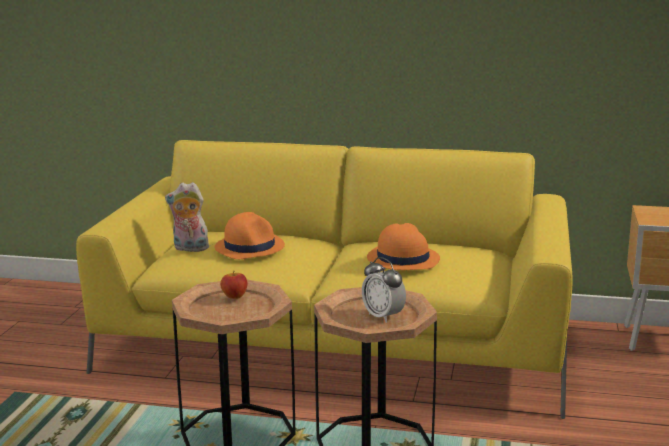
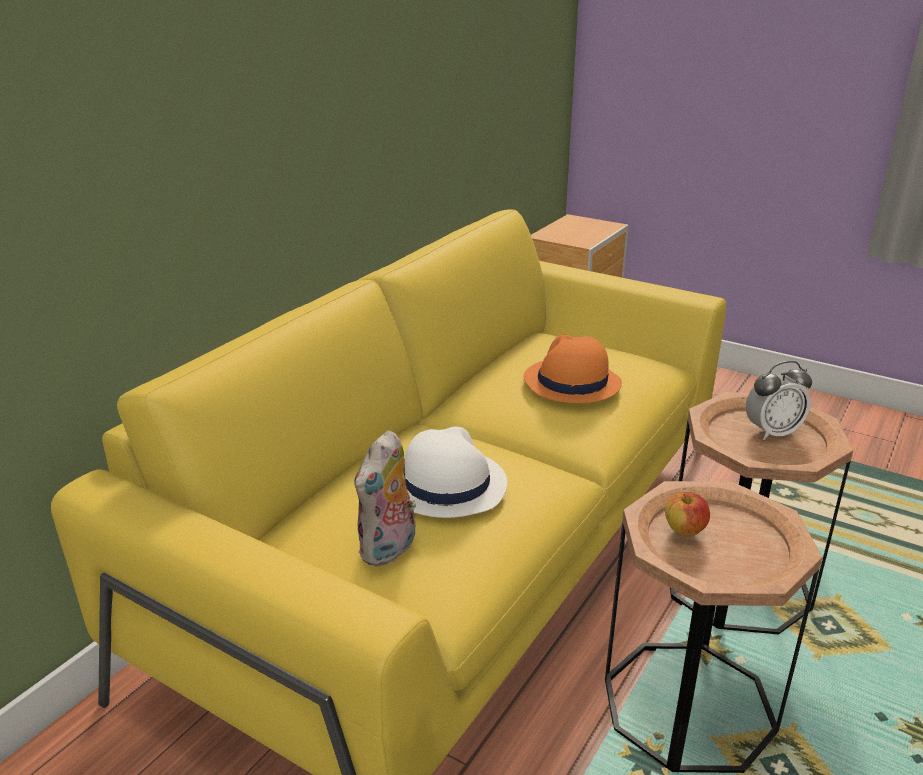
camera: 70 degrees left, 10 degrees up
orange hat [215,212,285,259] -> white hat [404,427,507,518]

